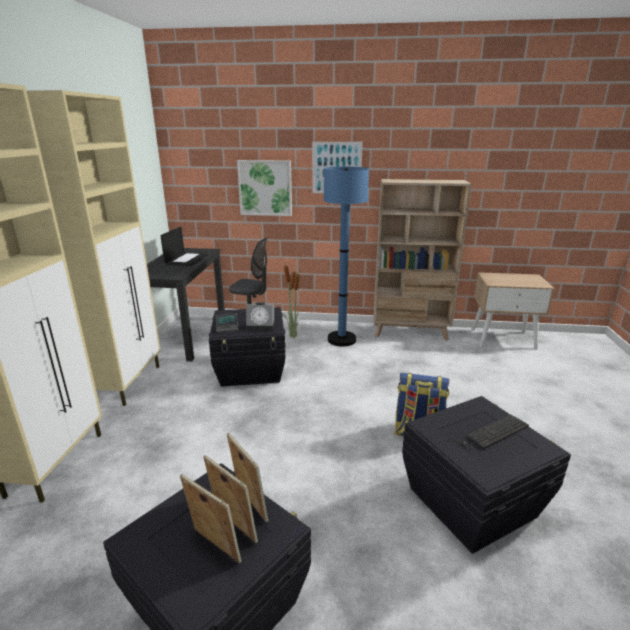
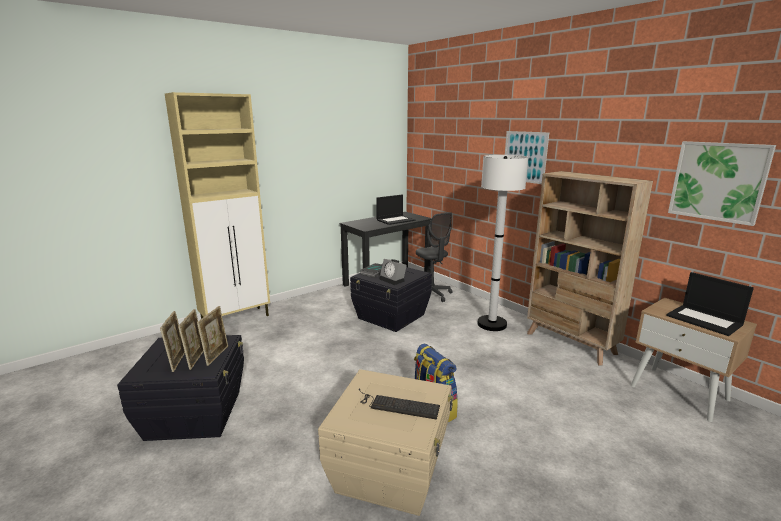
camera: 45 degrees right, 5 degrees down
beige cabinet [27,90,161,406] -> none
picture [237,160,292,216] -> picture moved to [668,141,776,226]
potted plant [281,265,304,338] -> none
blue floor lamp [324,167,369,347] -> white floor lamp [477,155,528,331]
black storage box [402,396,571,554] -> beige storage box [318,369,454,516]
none -> laptop [666,272,754,336]

